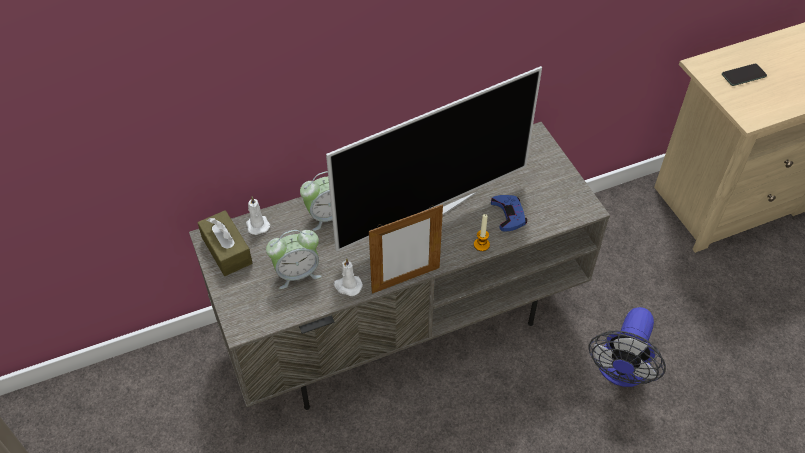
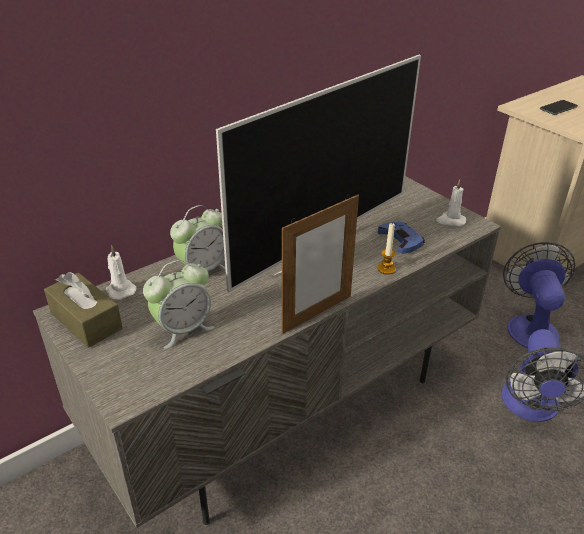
camera: 15 degrees left, 15 degrees down
white candle [334,258,363,296] -> white candle moved to [436,179,466,226]
none -> fan [503,242,575,348]

